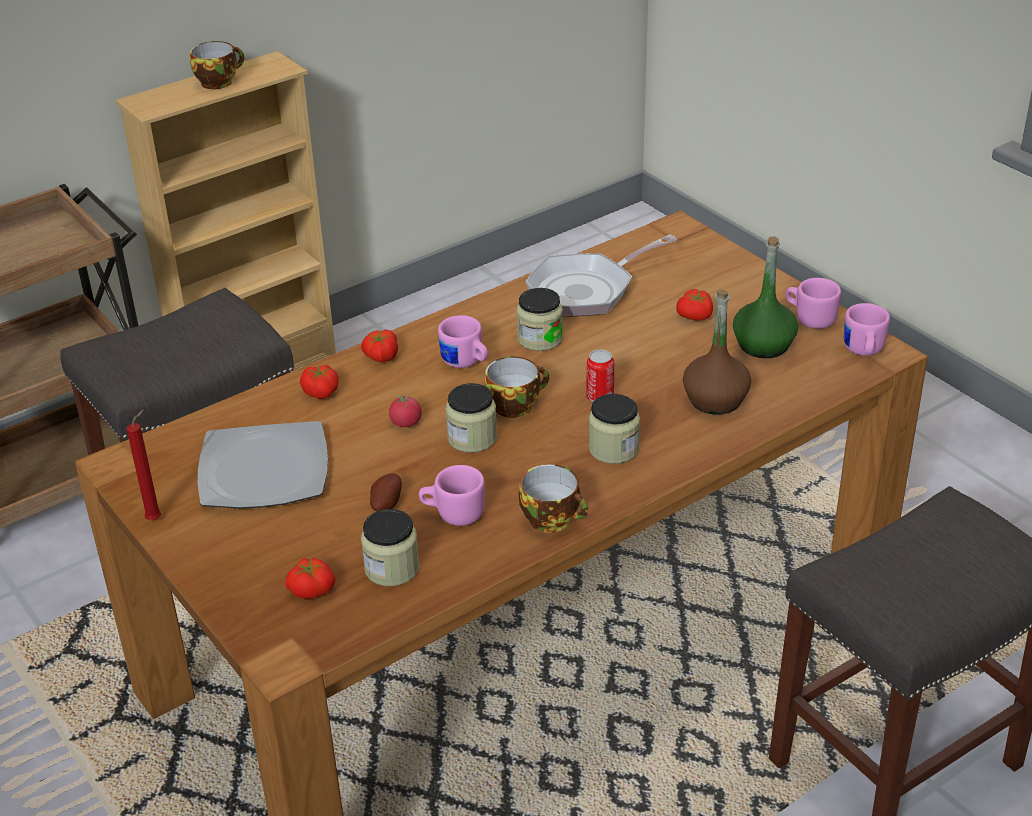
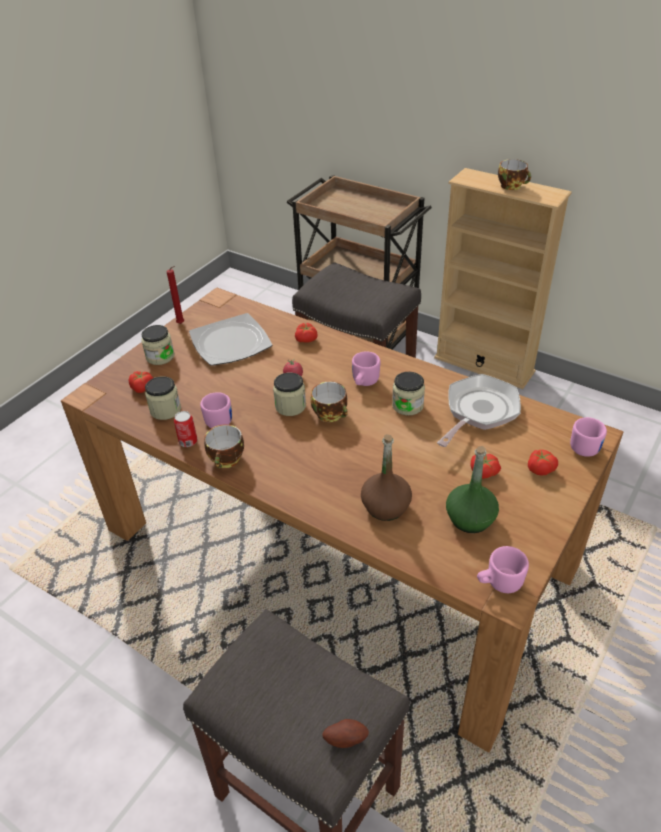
camera: 70 degrees right, 5 degrees up
tomato [361,329,398,362] -> tomato moved to [528,450,558,476]
potato [370,473,402,512] -> potato moved to [323,719,369,748]
frying pan [525,234,677,316] -> frying pan turned 90 degrees clockwise [437,374,521,447]
can [586,349,614,402] -> can moved to [174,411,197,447]
jar [589,394,640,464] -> jar moved to [141,325,174,365]
pink mug [785,278,841,329] -> pink mug moved to [570,417,607,457]

